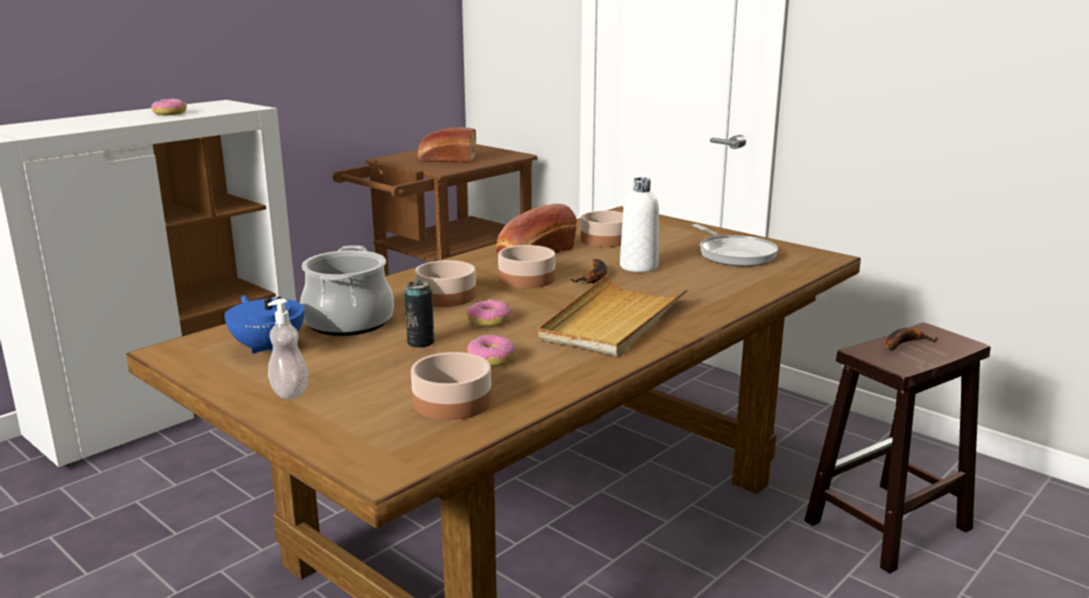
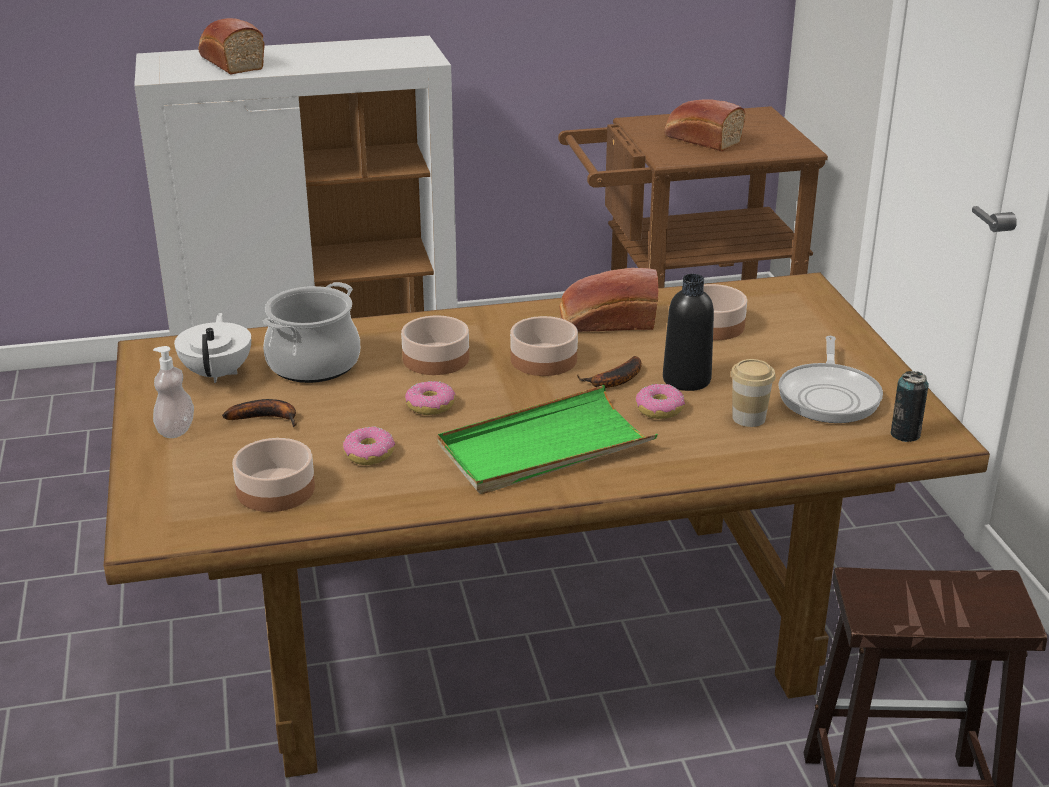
camera: 35 degrees right, 10 degrees up
donut [151,99,187,116] -> donut moved to [635,384,685,419]
blue teapot [225,296,304,354] -> white teapot [174,313,251,383]
can [404,281,435,348] -> can moved to [891,371,929,442]
beige tray [538,275,689,356] -> green tray [437,385,658,494]
white bottle [620,177,659,272] -> black bottle [663,274,714,391]
banana [885,327,938,351] -> banana moved to [222,399,297,428]
none -> bread [198,18,265,75]
none -> cup [731,359,775,427]

